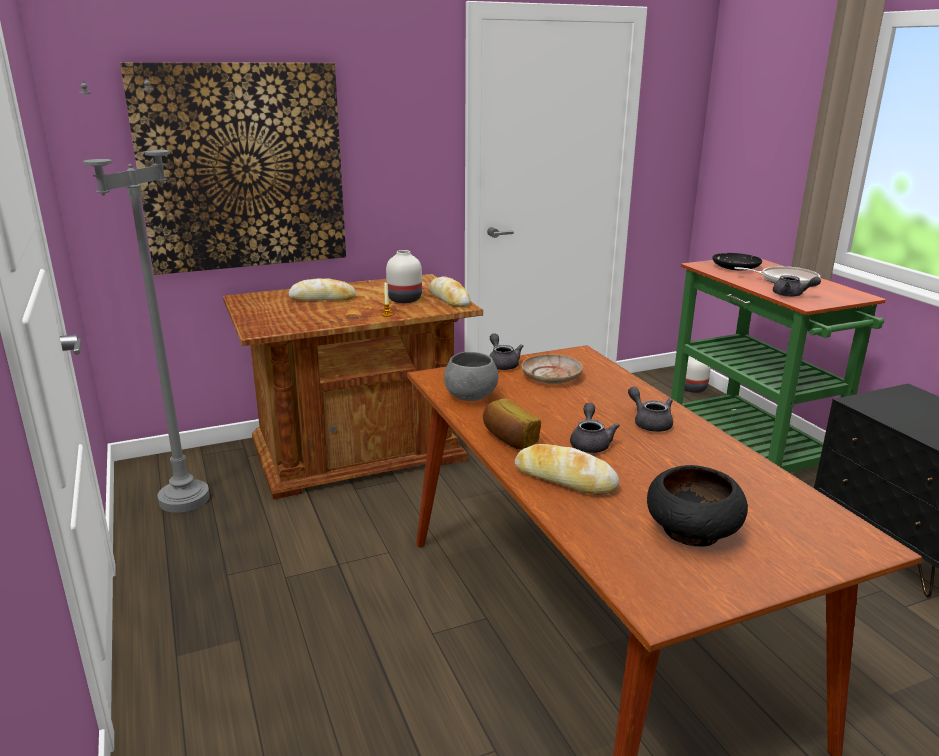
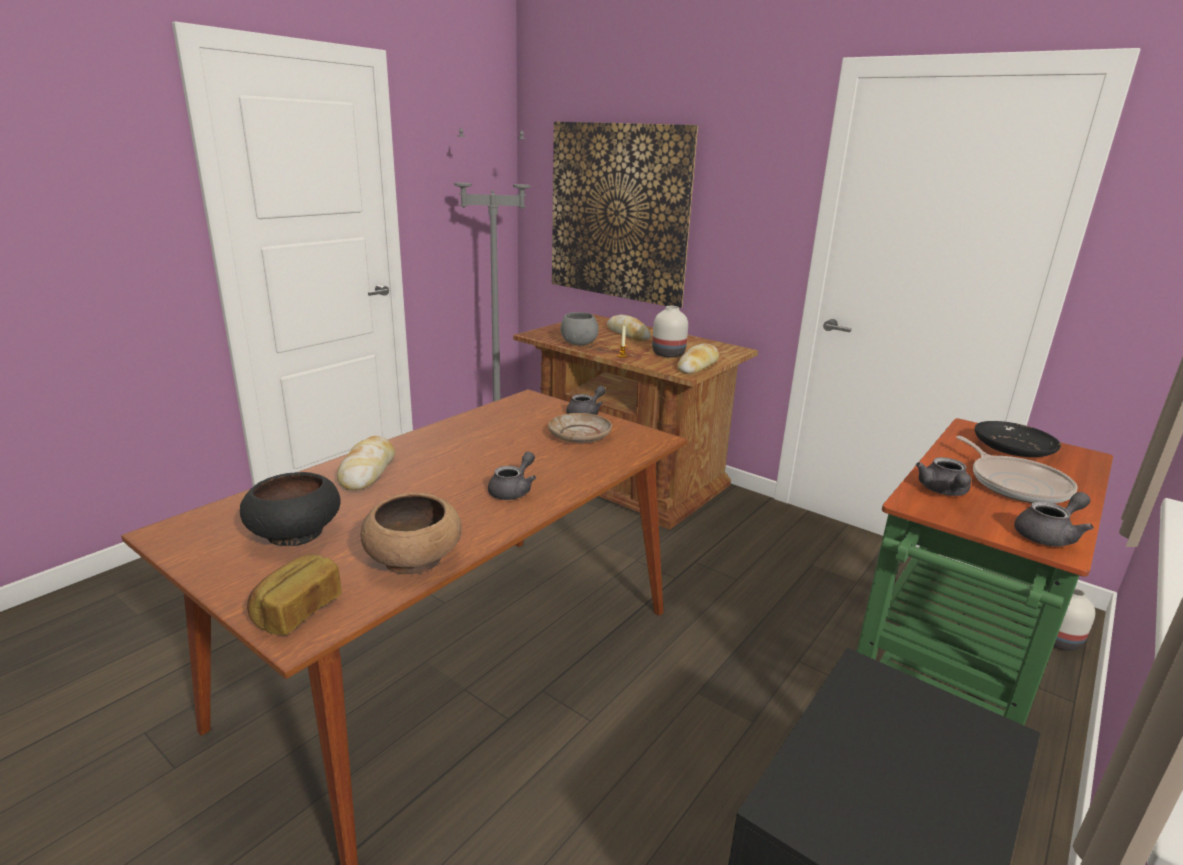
camera: 60 degrees right, 0 degrees up
grey bowl [444,352,499,401] -> grey bowl moved to [561,312,599,345]
bread [483,399,541,450] -> bread moved to [247,554,342,635]
grey teapot [570,403,620,453] -> grey teapot moved to [1014,492,1094,547]
none -> brown bowl [361,493,462,574]

